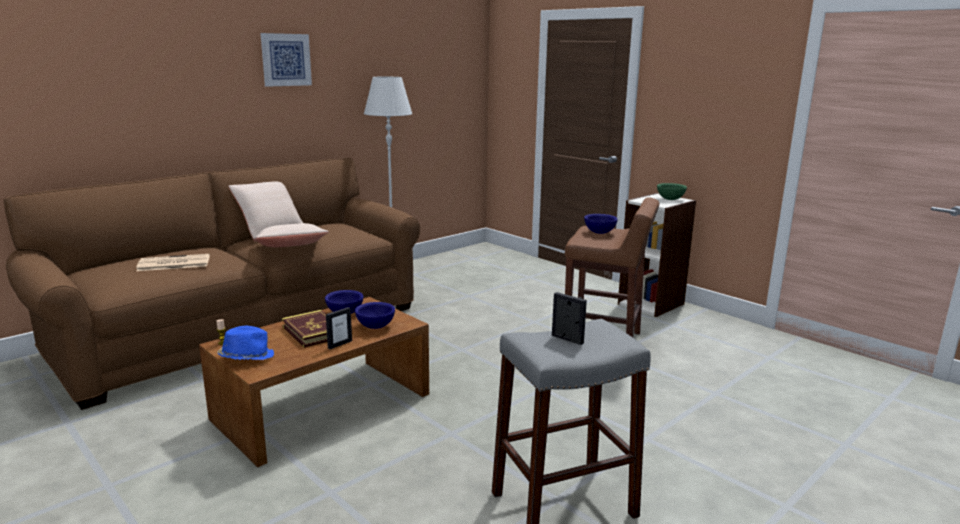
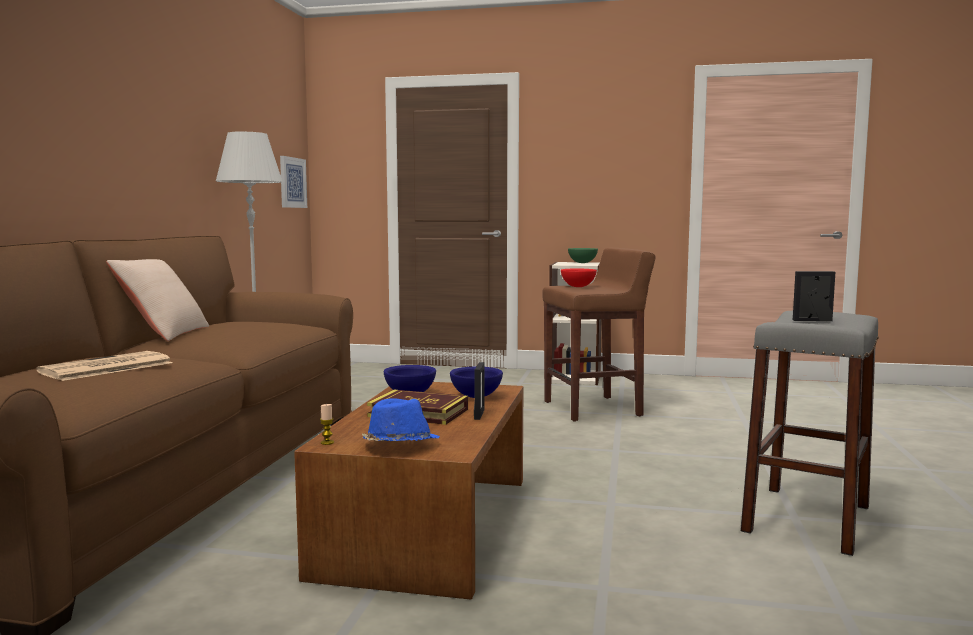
camera: 35 degrees left, 10 degrees down
beige pillow [253,223,329,247] -> none
picture [261,33,312,87] -> picture moved to [280,156,307,208]
blue bowl [584,214,618,234] -> red bowl [561,269,597,287]

